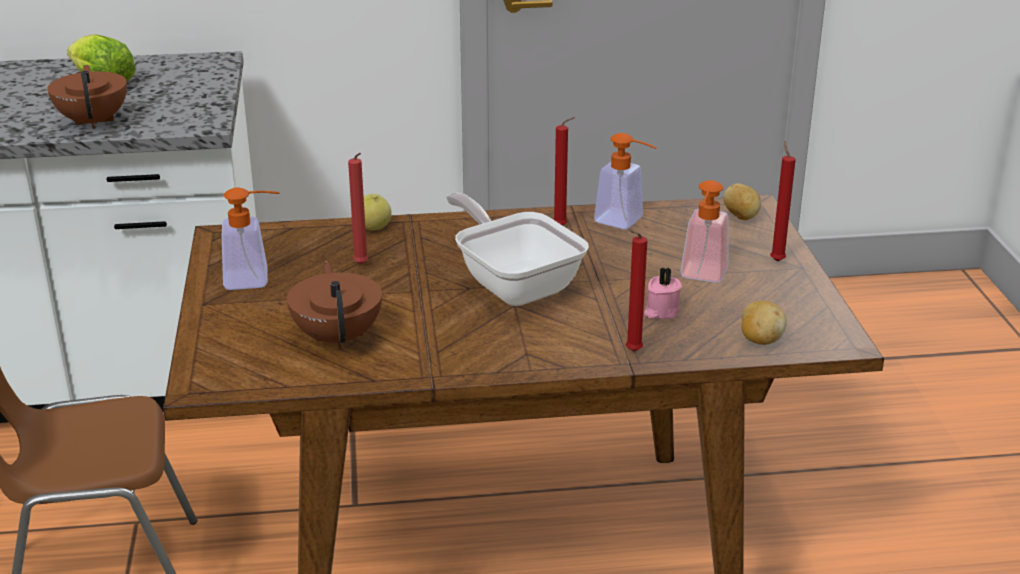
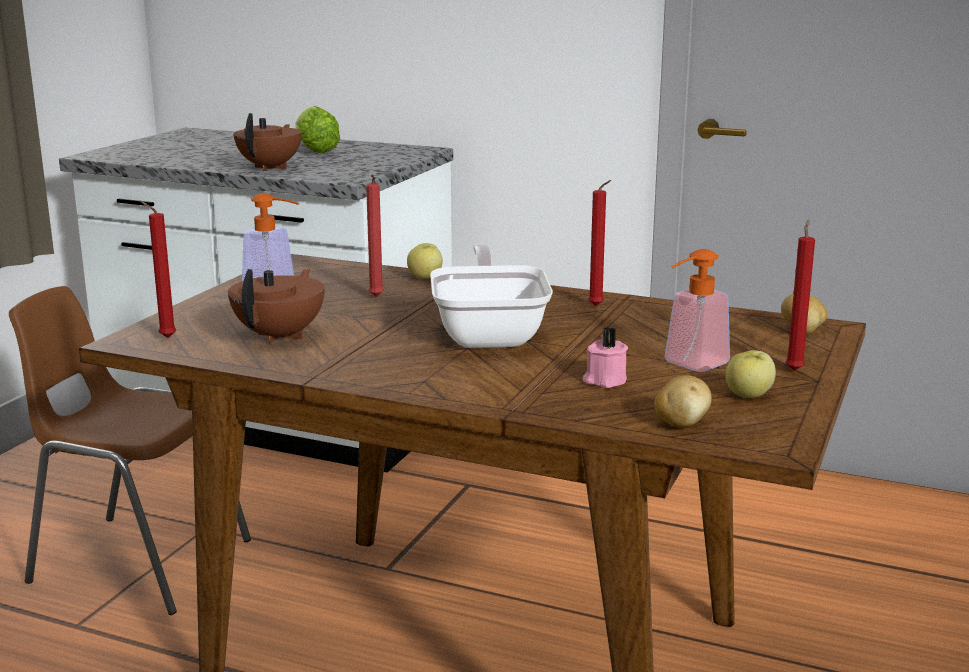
camera: 30 degrees right, 10 degrees down
soap dispenser [594,133,657,229] -> none
red candle [626,230,647,351] -> red candle moved to [139,201,176,338]
none -> apple [725,350,776,398]

